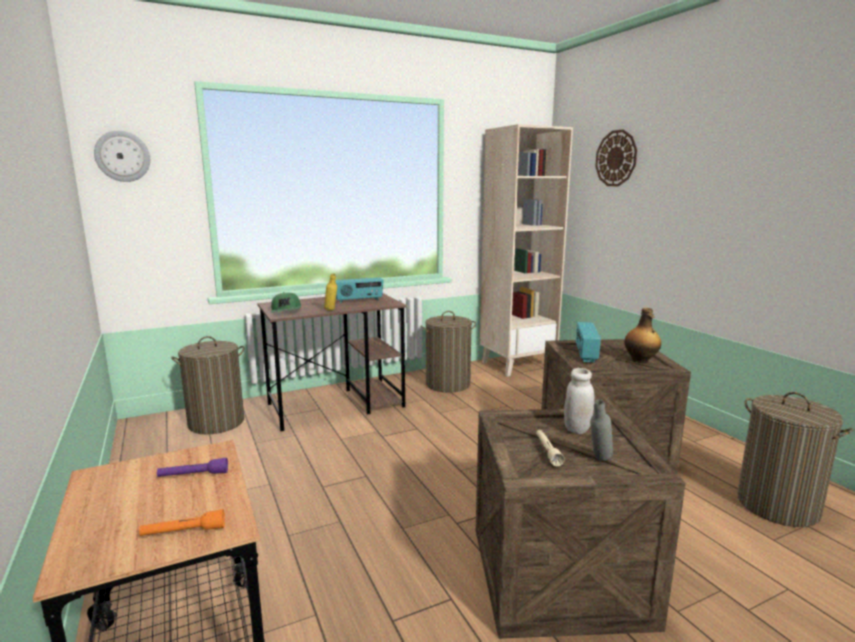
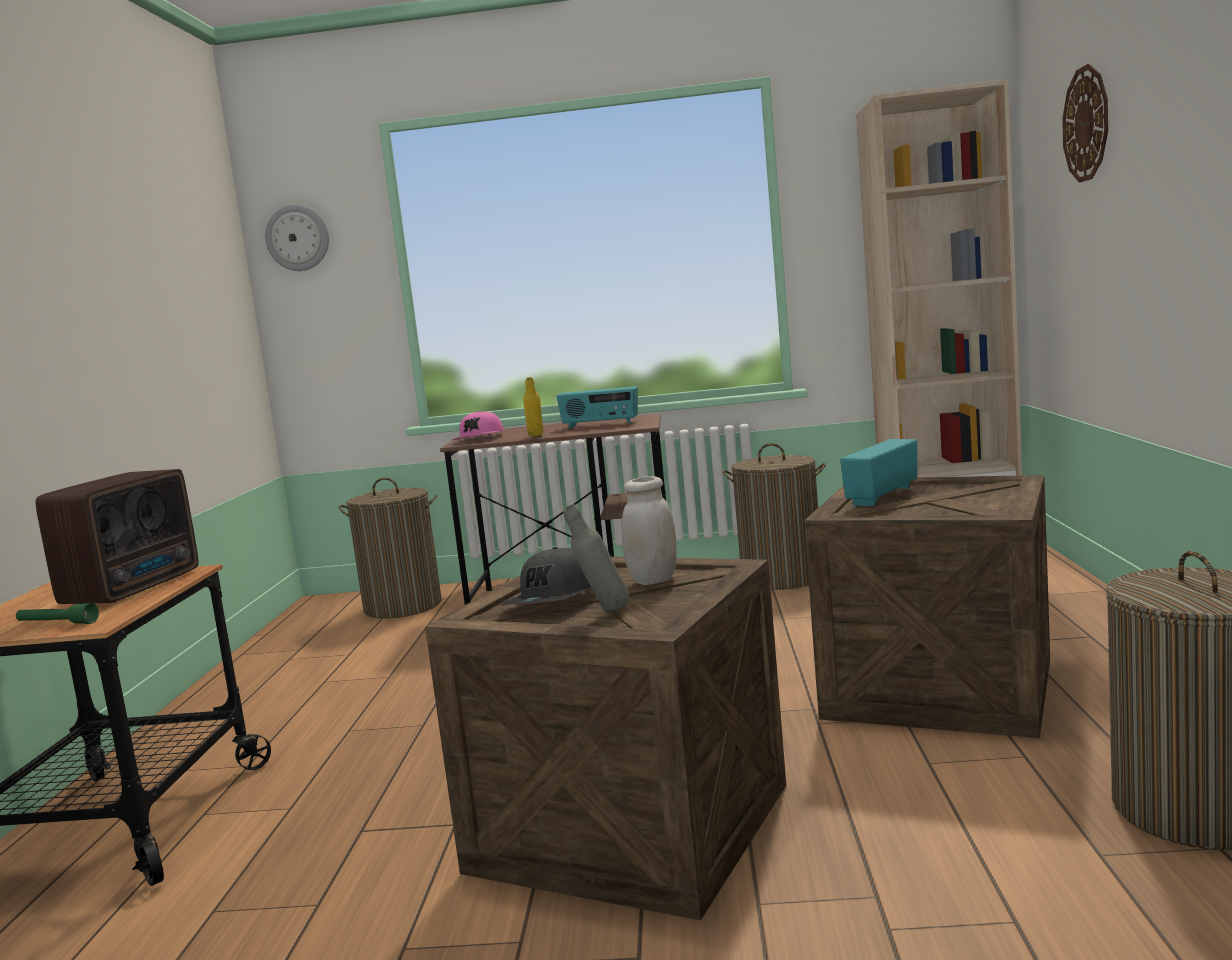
camera: 30 degrees right, 5 degrees down
orange flashlight [139,509,225,536] -> green flashlight [16,603,99,624]
purple flashlight [157,457,228,477] -> radio [36,469,199,604]
green cap [271,292,301,313] -> pink cap [452,411,504,440]
beige flashlight [536,430,565,466] -> grey cap [500,547,592,605]
bottle [624,308,661,363] -> none

